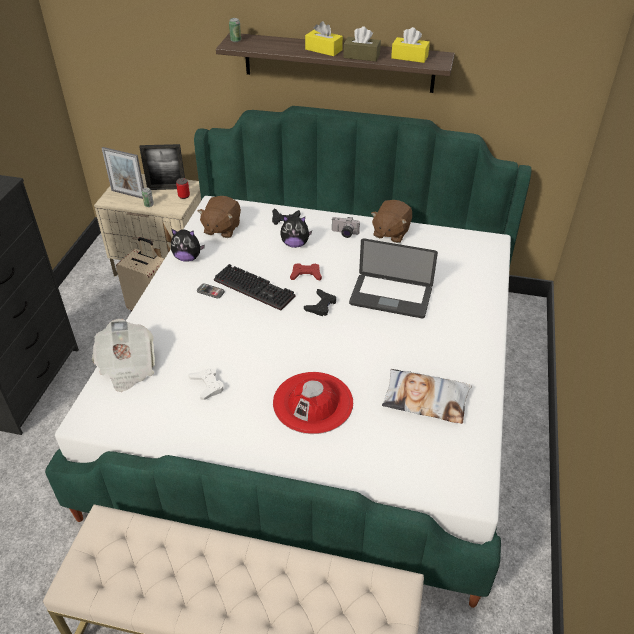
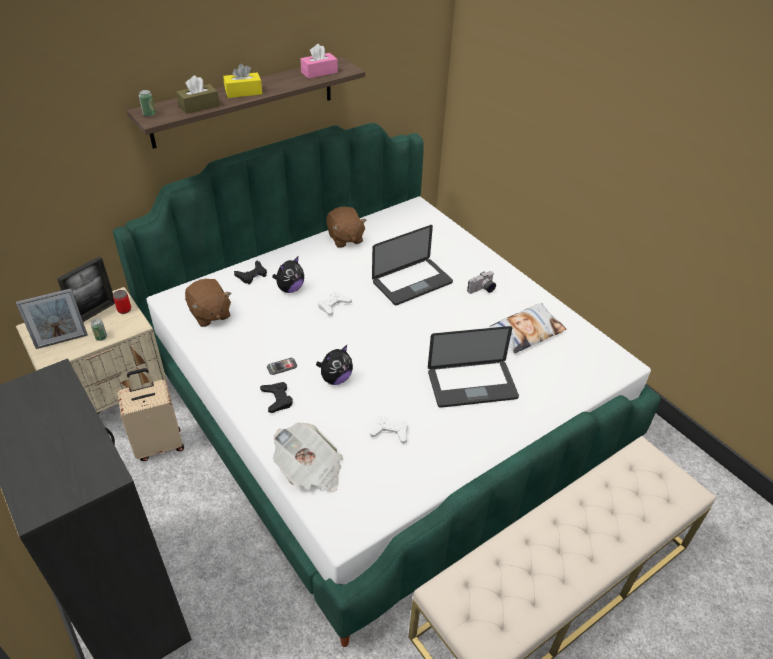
camera: 50 degrees left, 0 degrees up
plush toy [171,229,205,262] -> plush toy moved to [316,345,353,385]
keyboard [214,264,295,311] -> none
red hat [273,372,353,434] -> laptop [428,326,519,408]
red game controller [290,263,322,280] -> white game controller [318,291,352,316]
black game controller [304,289,336,316] -> black game controller moved to [260,382,293,413]
camera [332,217,360,238] -> camera moved to [467,271,496,294]
brown tissue box [343,26,381,62] -> brown tissue box moved to [176,76,219,114]
yellow tissue box [391,27,430,63] -> pink tissue box [300,44,338,79]

